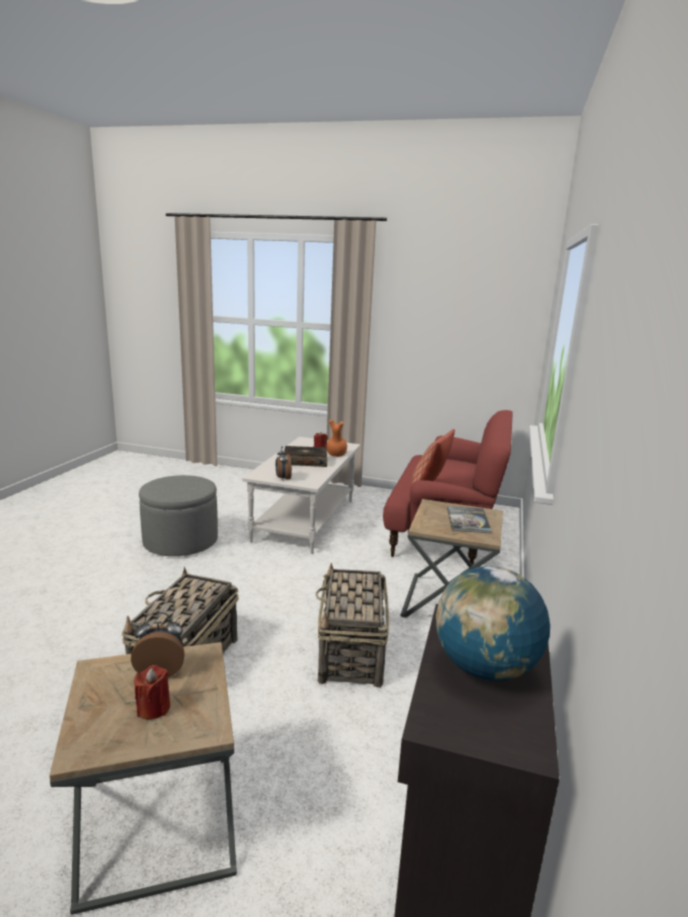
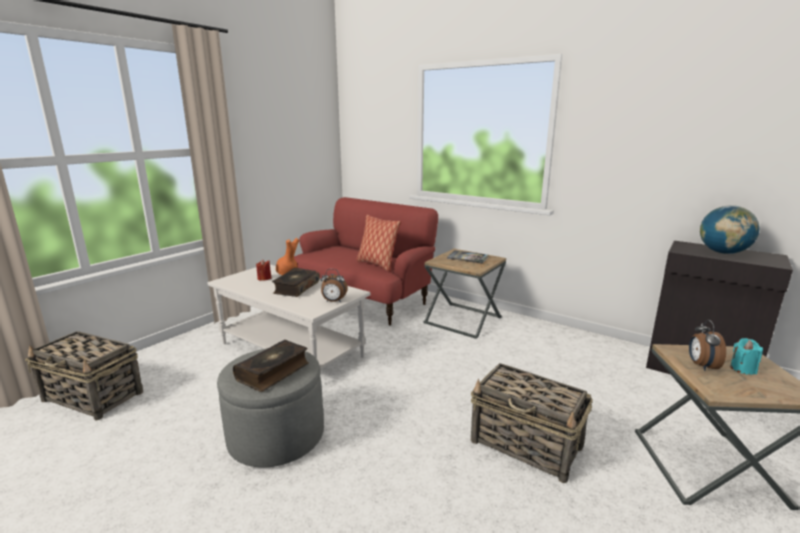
camera: 70 degrees left, 0 degrees up
red candle [134,665,170,720] -> turquoise candle [730,338,763,375]
basket [315,563,389,687] -> basket moved to [25,331,143,421]
none -> book [233,340,309,392]

